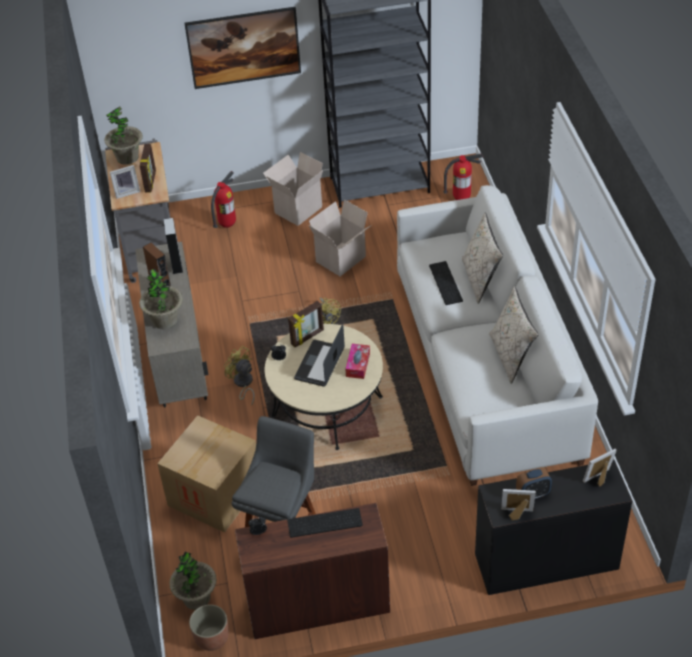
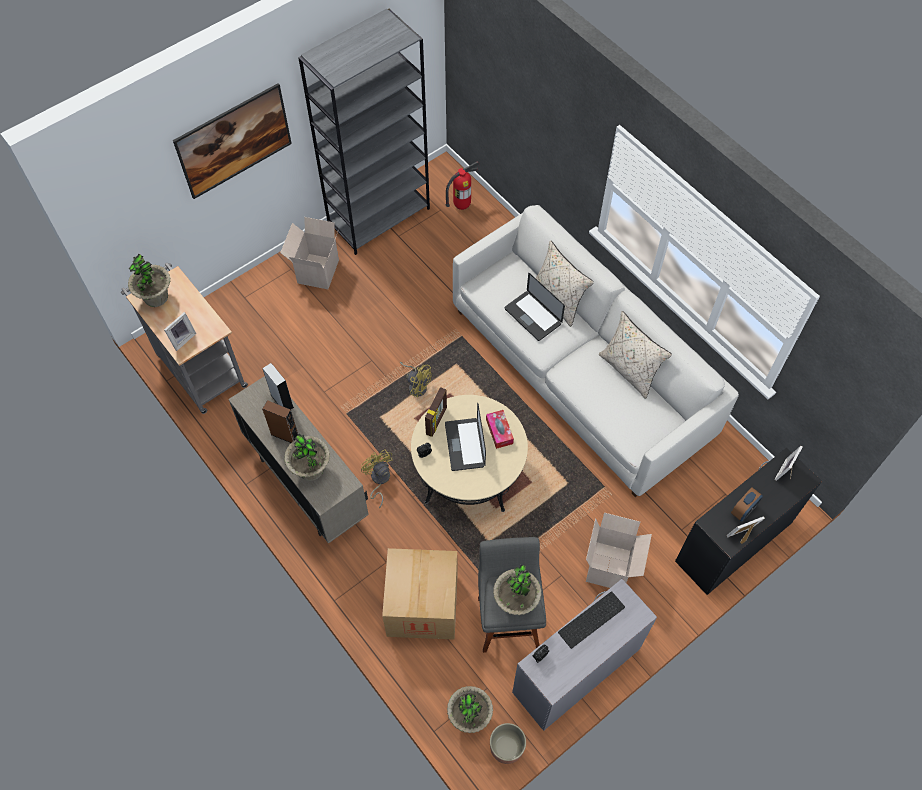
camera: 30 degrees left, 15 degrees up
picture frame [140,144,156,192] -> none
fire extinguisher [211,171,236,228] -> none
yellow fan [224,346,255,405] -> yellow fan turned 45 degrees clockwise [361,449,393,508]
brown desk [235,503,390,639] -> grey desk [512,579,657,731]
cardboard box [309,199,372,276] -> cardboard box moved to [586,513,652,588]
keyboard [429,261,463,305] -> laptop [505,273,565,341]
none -> potted plant [493,564,541,615]

